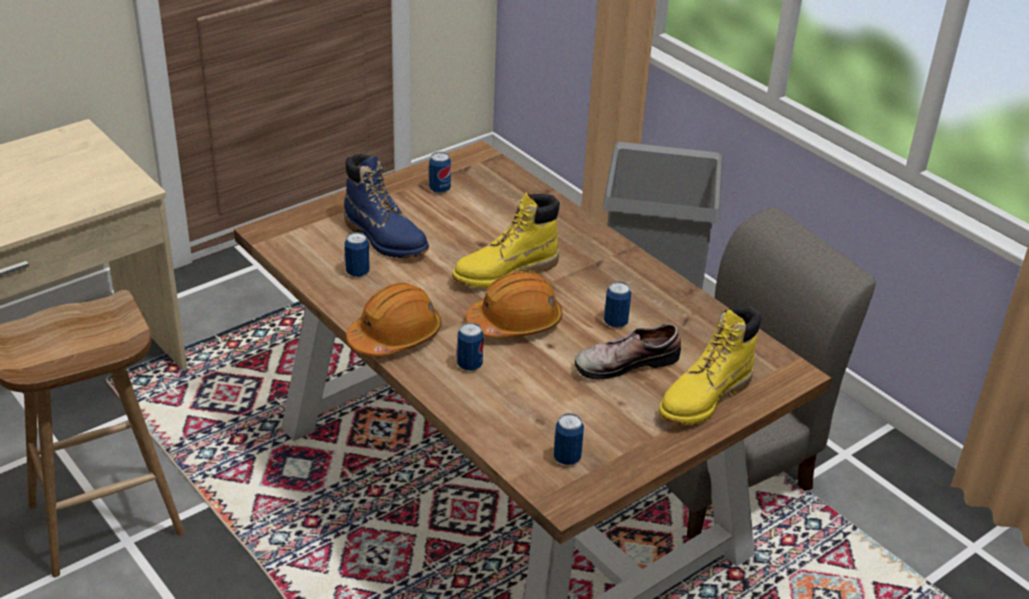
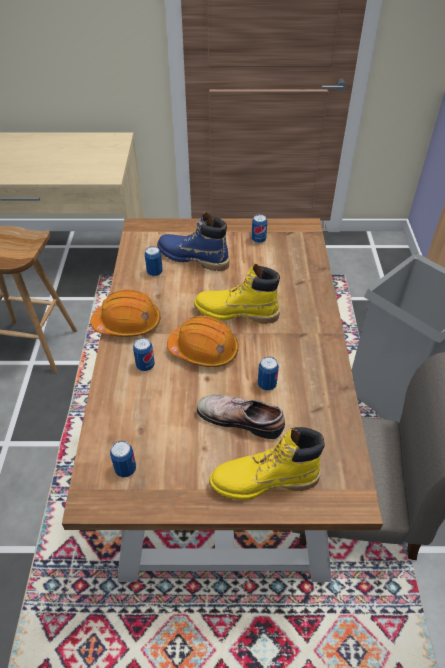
camera: 40 degrees right, 10 degrees up
blue boot [344,154,429,258] -> blue boot turned 120 degrees clockwise [157,212,230,271]

